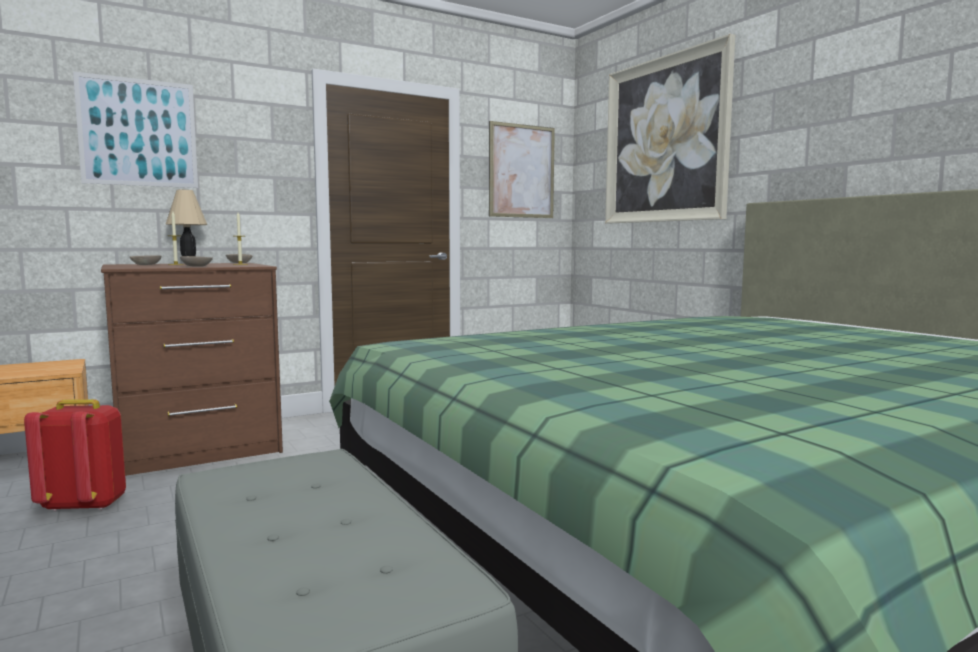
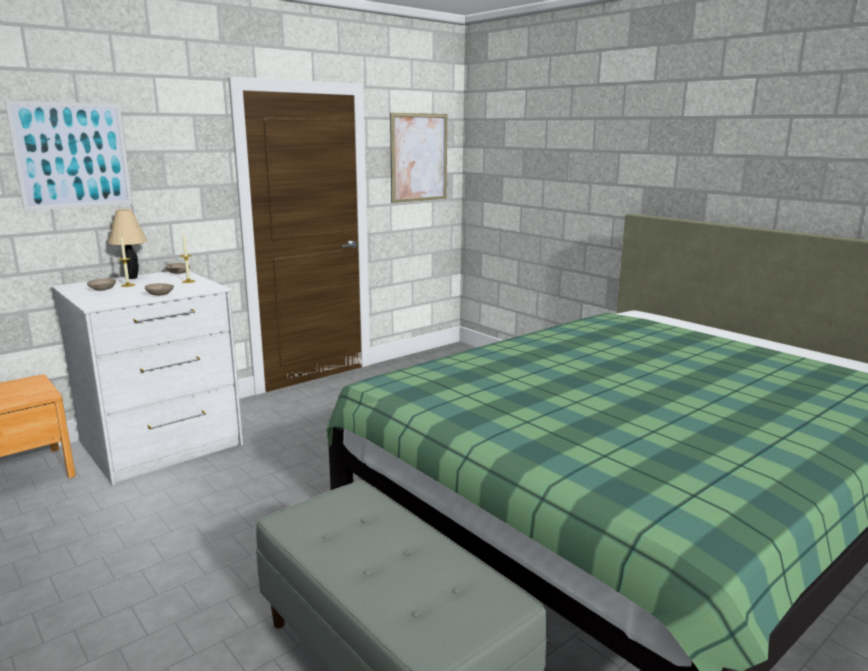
camera: 10 degrees left, 10 degrees up
red backpack [24,399,126,511] -> none
brown dresser [101,263,283,476] -> white dresser [52,271,243,485]
picture [605,34,735,223] -> none

